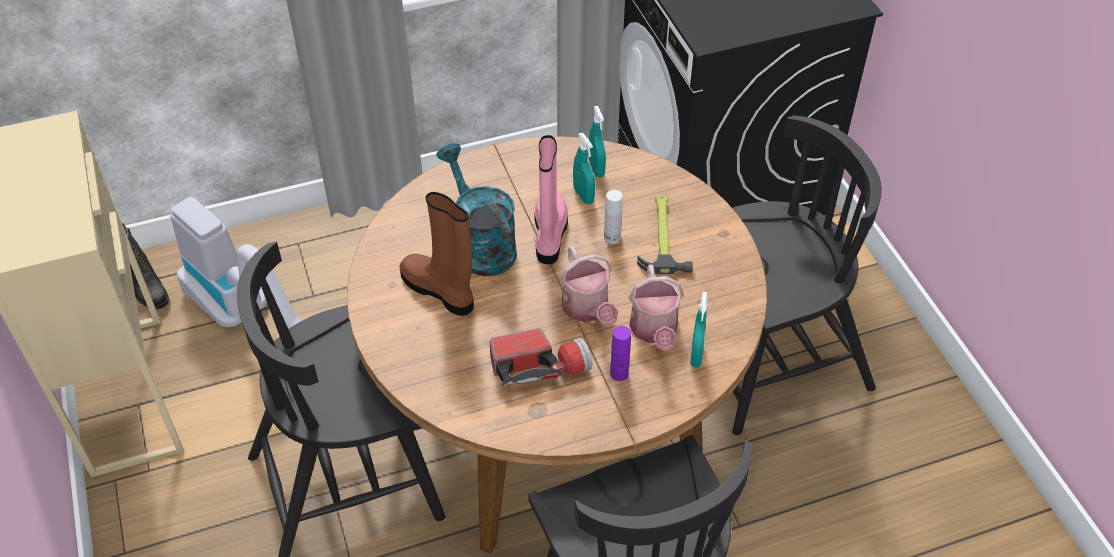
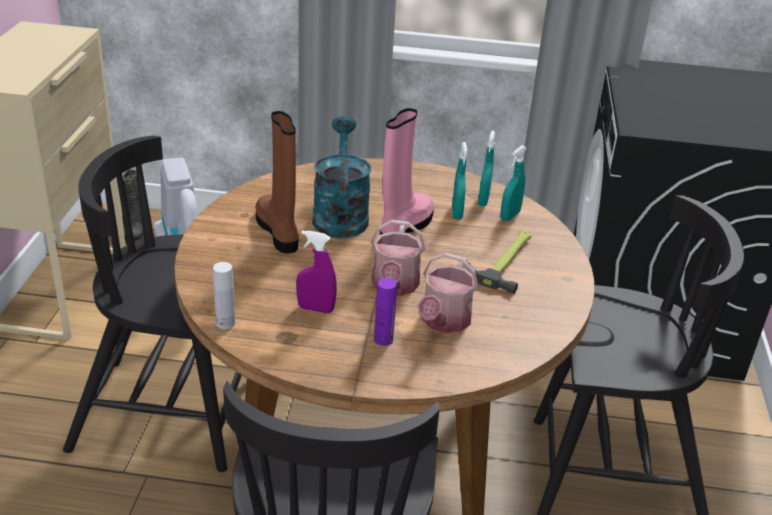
camera: 25 degrees right, 15 degrees down
flashlight [490,328,593,387] -> purple spray bottle [296,230,337,313]
white bottle [604,190,623,244] -> white bottle moved to [213,262,235,329]
turquoise spray bottle [690,292,708,368] -> turquoise spray bottle moved to [500,145,527,221]

